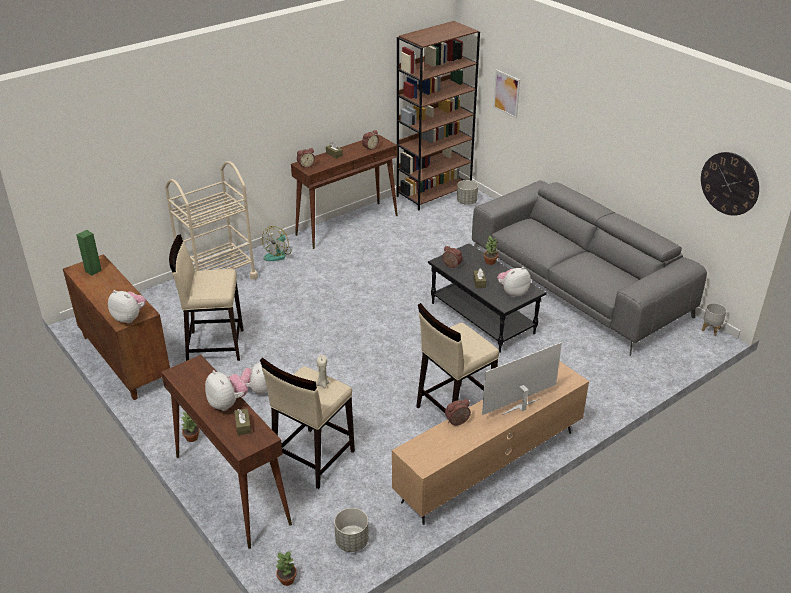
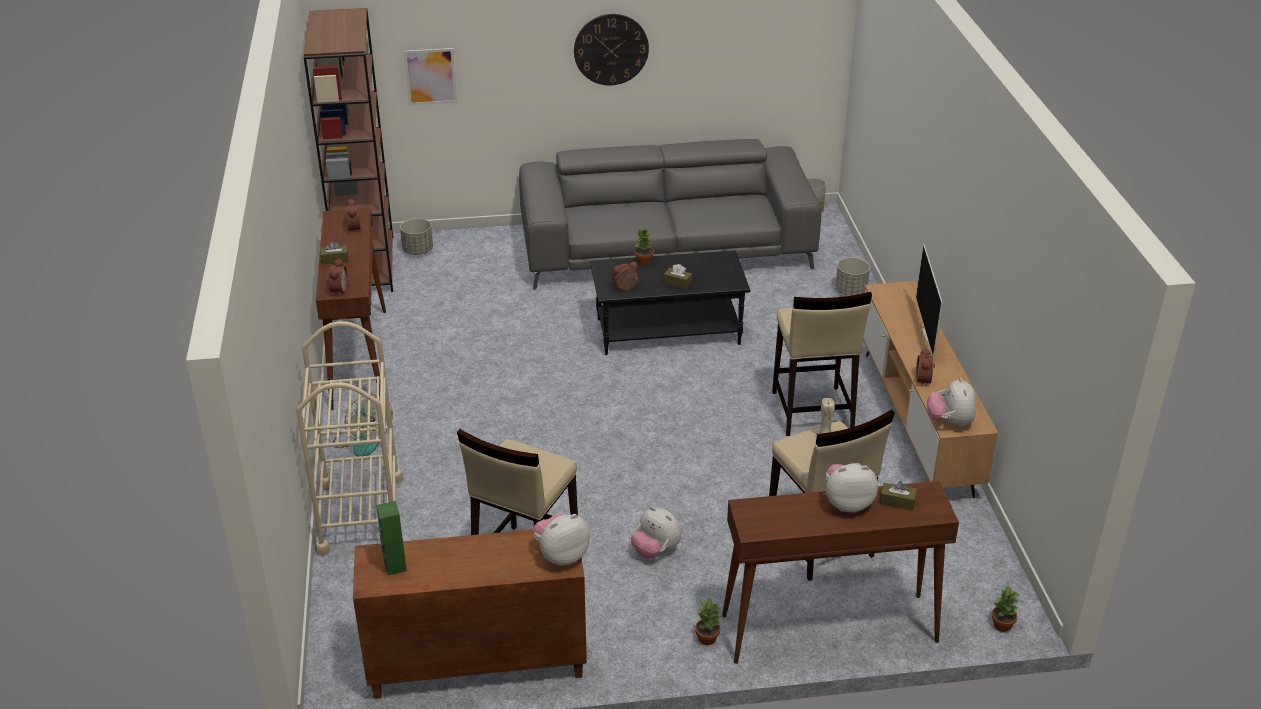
camera: 60 degrees left, 0 degrees up
grey planter [334,508,369,552] -> grey planter moved to [835,257,870,296]
plush toy [497,267,531,298] -> plush toy moved to [927,378,976,428]
wall clock [701,152,759,216] -> wall clock moved to [574,14,649,85]

